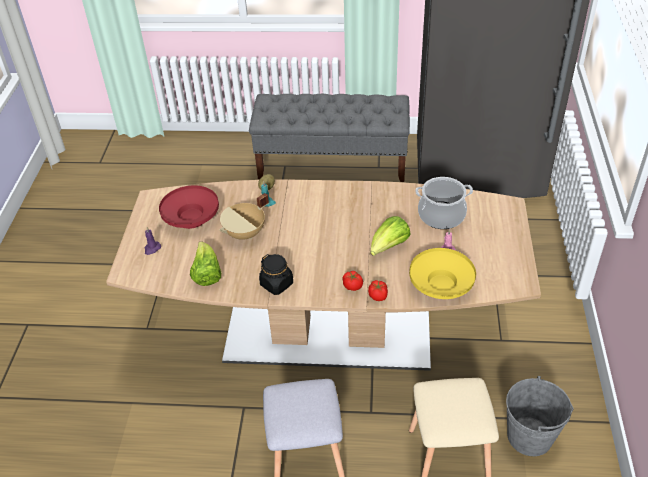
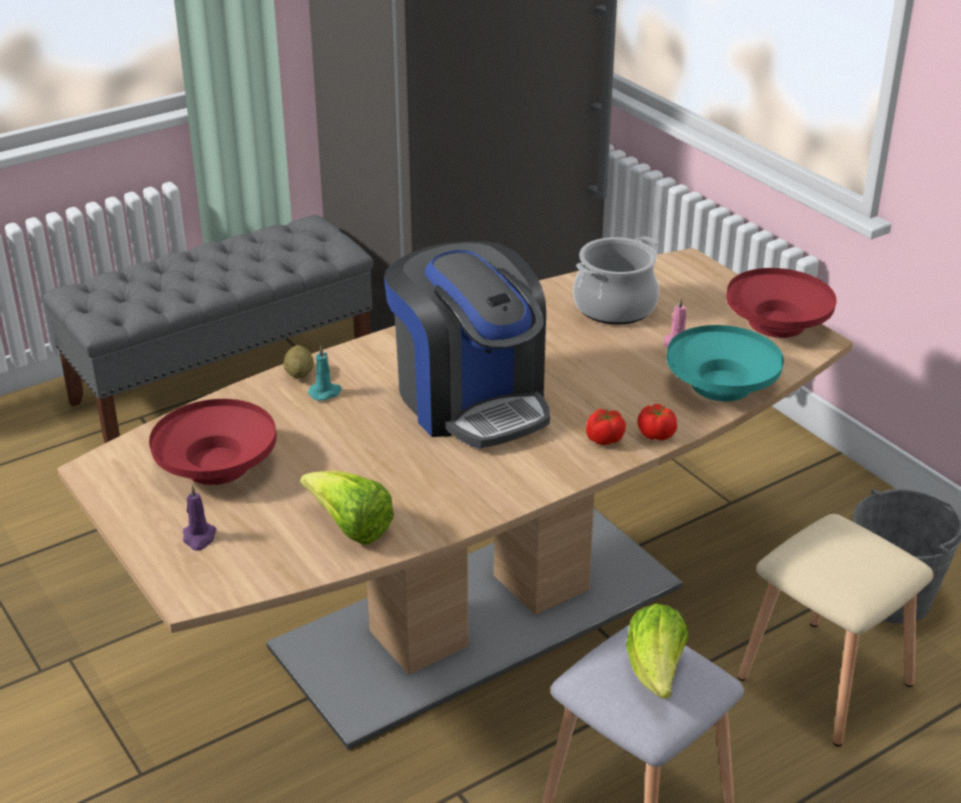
camera: 40 degrees left, 10 degrees down
beige cooking pot [219,193,269,240] -> none
black jar [259,254,293,295] -> none
lettuce [371,216,411,256] -> lettuce moved to [626,604,689,699]
yellow bowl [409,248,476,299] -> turquoise bowl [667,325,784,402]
none -> coffee machine [384,241,550,448]
none -> red bowl [726,268,837,338]

